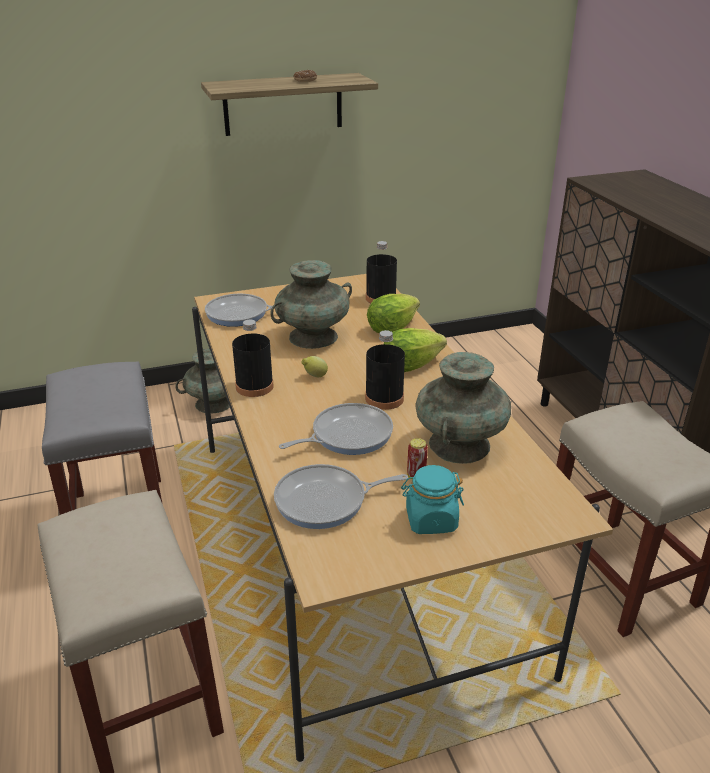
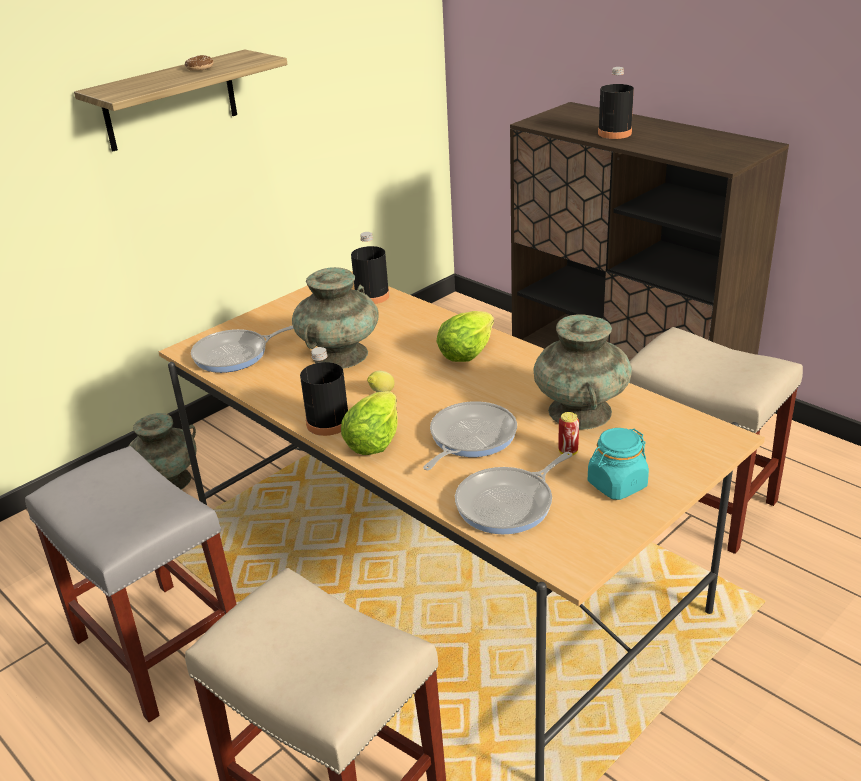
camera: 25 degrees left, 0 degrees up
black bottle [365,330,405,410] -> black bottle moved to [598,67,634,139]
lettuce [367,294,420,333] -> lettuce moved to [341,391,398,455]

